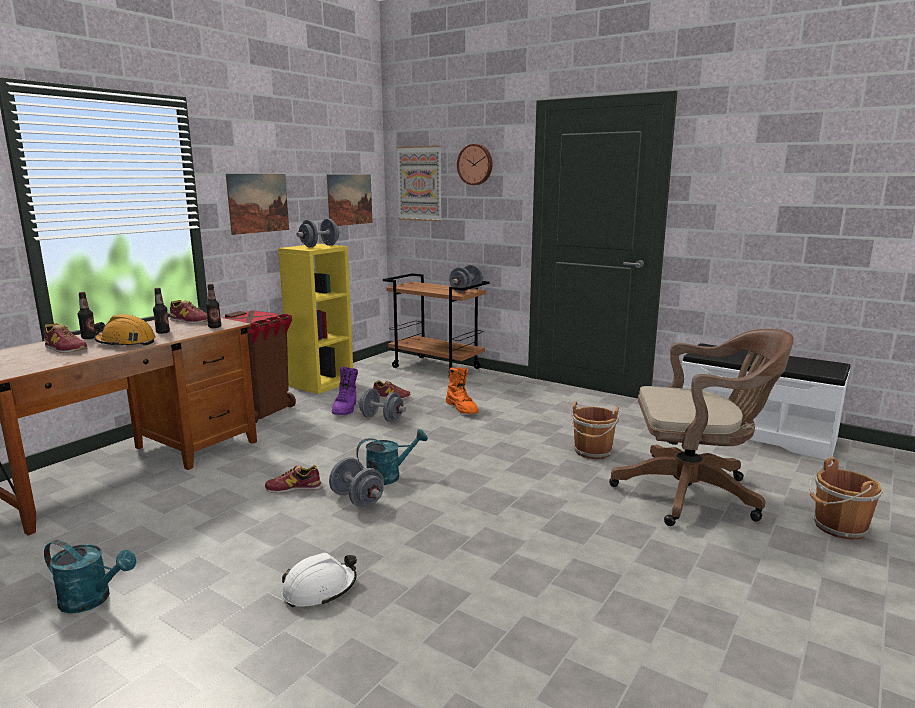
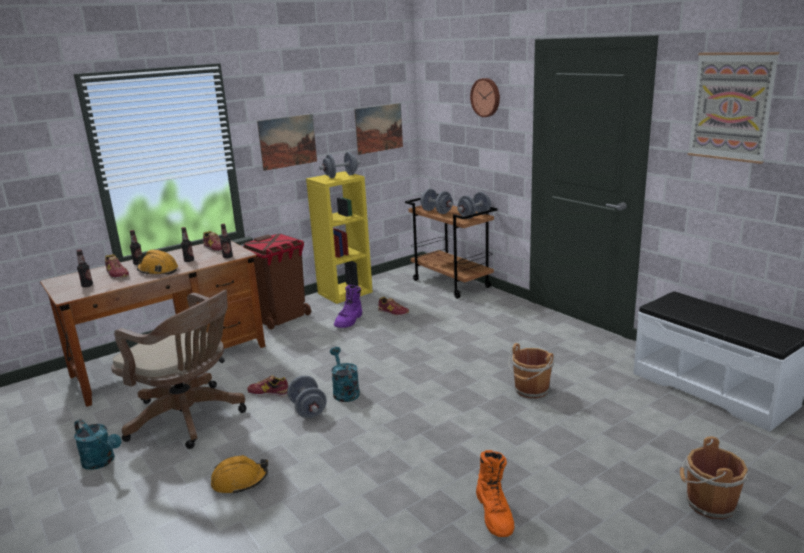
camera: 20 degrees right, 5 degrees up
white hard hat [282,553,357,607] -> orange hard hat [211,455,268,494]
turquoise watering can [356,429,428,485] -> turquoise watering can turned 105 degrees counterclockwise [330,347,360,402]
grey dumbbell [357,389,406,422] -> grey dumbbell moved to [420,189,453,214]
picture [396,145,442,222] -> picture moved to [688,52,780,164]
orange boot [446,367,479,414] -> orange boot moved to [476,450,514,537]
brown office chair [609,329,794,526] -> brown office chair moved to [111,289,247,449]
none -> bottle [76,250,93,287]

